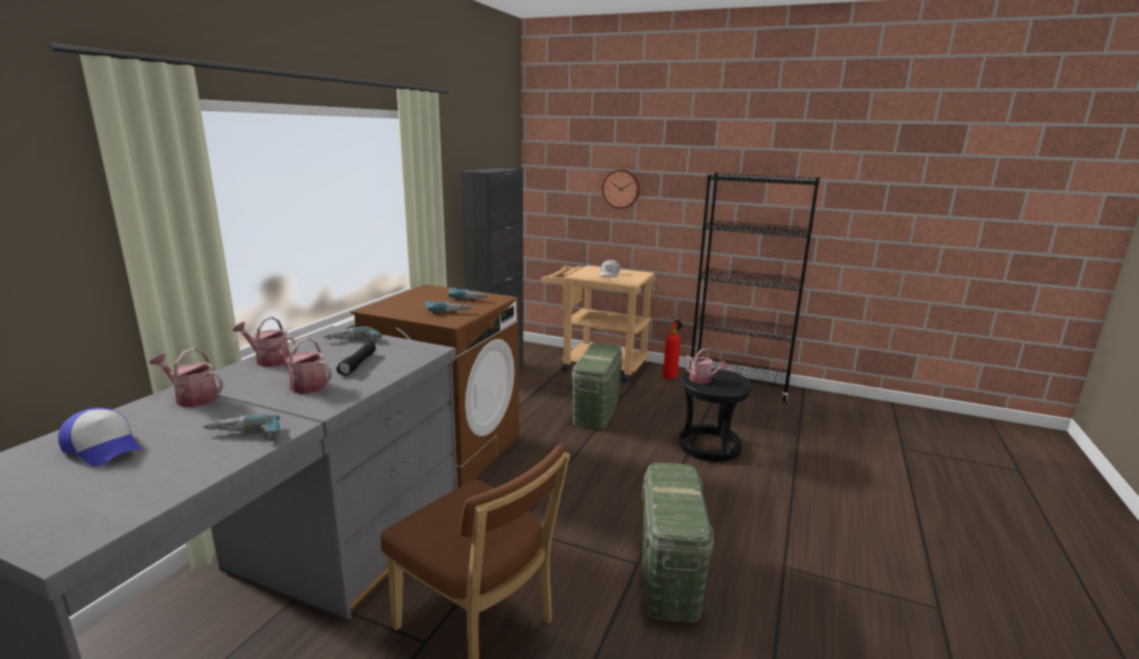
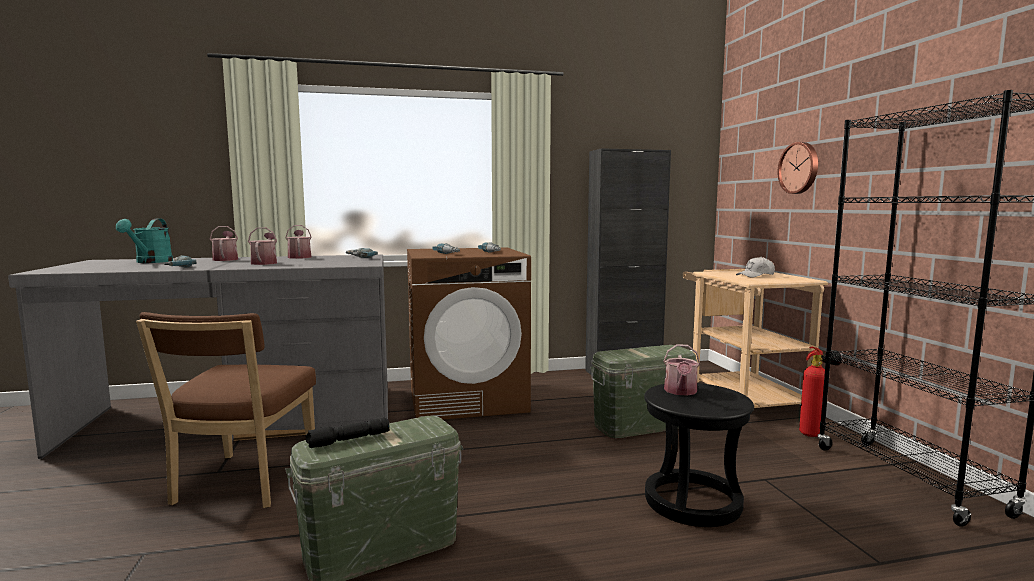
camera: 55 degrees right, 10 degrees down
cap [58,408,142,467] -> turquoise watering can [116,218,173,263]
black flashlight [337,342,376,375] -> black flashlight moved to [306,418,390,448]

